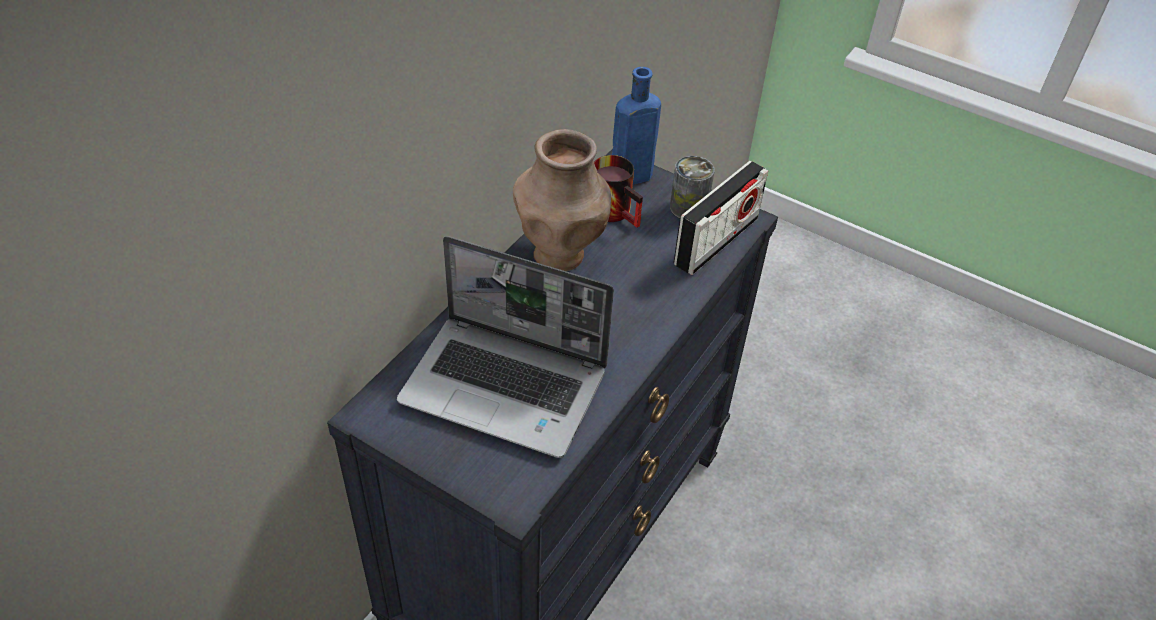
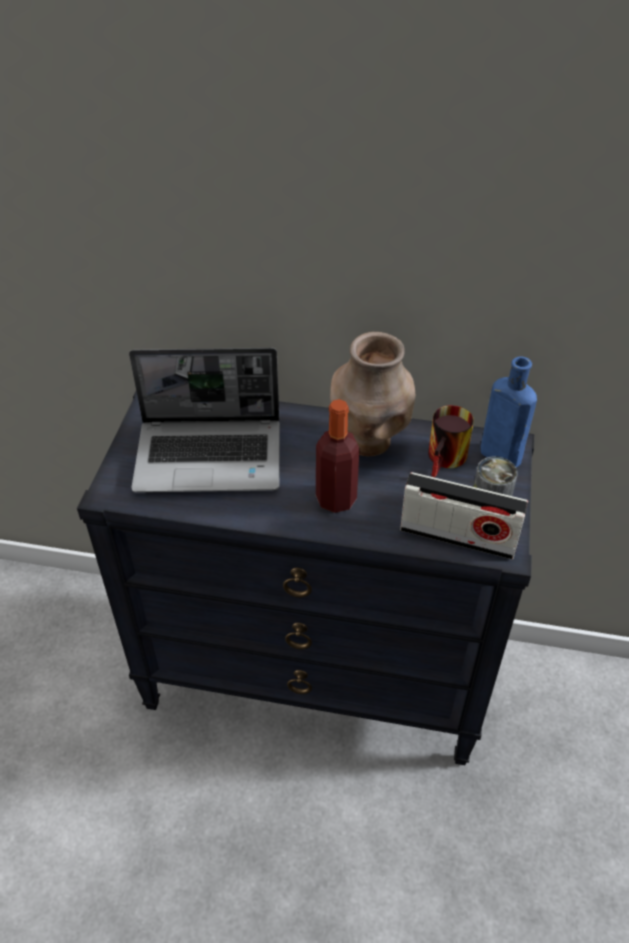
camera: 70 degrees right, 0 degrees up
laptop [397,236,614,458] -> laptop turned 90 degrees counterclockwise [129,348,280,493]
none -> bottle [316,399,360,513]

